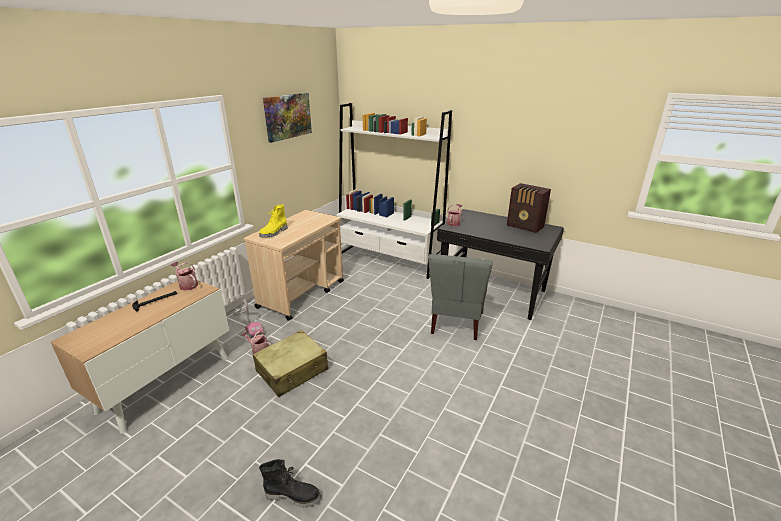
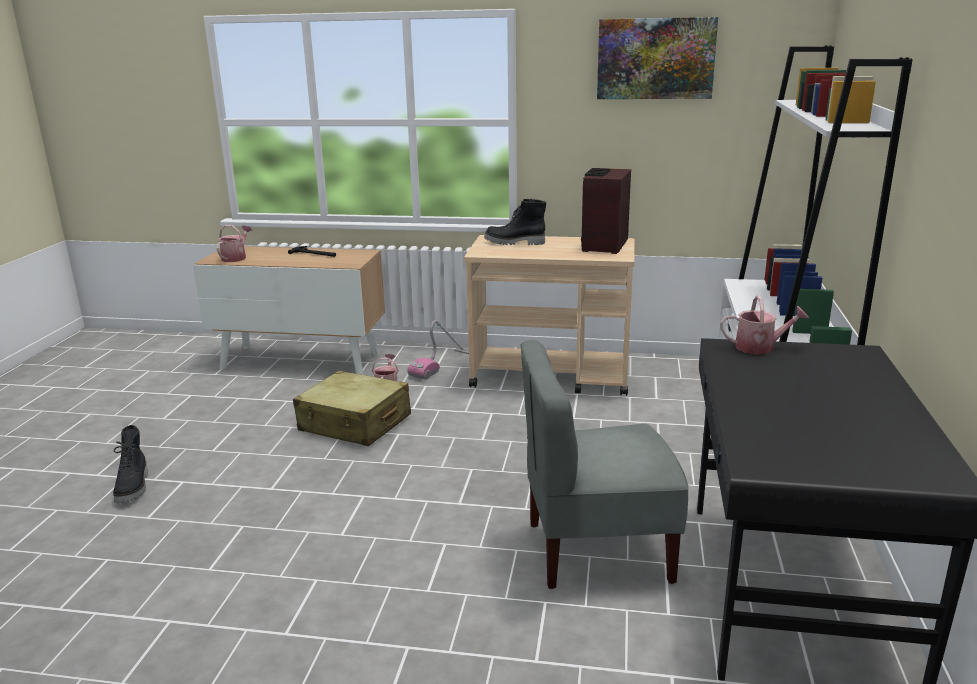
camera: 70 degrees right, 5 degrees down
watering can [171,262,198,291] -> watering can moved to [217,225,252,262]
yellow boot [259,204,287,237] -> black boot [484,199,546,245]
radio [507,183,551,233] -> radio moved to [581,168,631,254]

